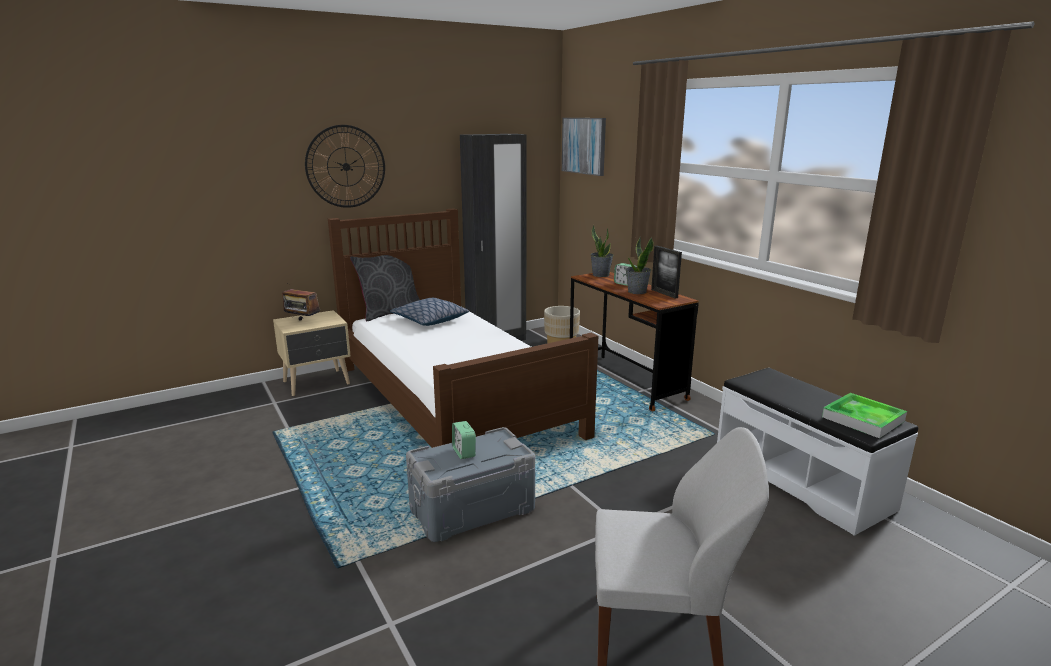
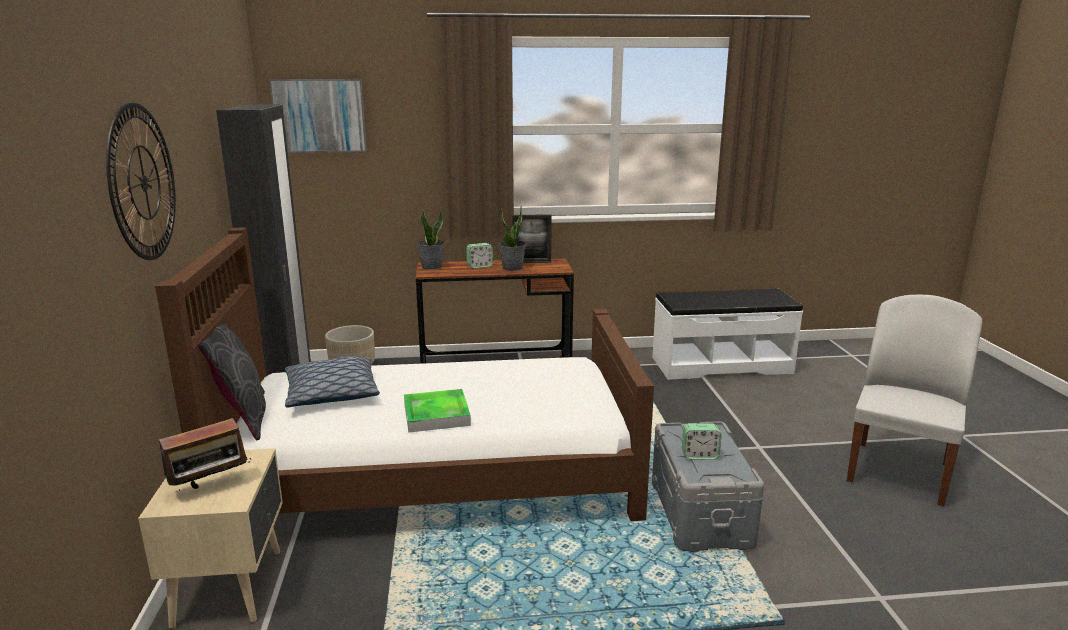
camera: 65 degrees left, 0 degrees up
tray [822,393,907,438] -> tray moved to [404,389,471,432]

